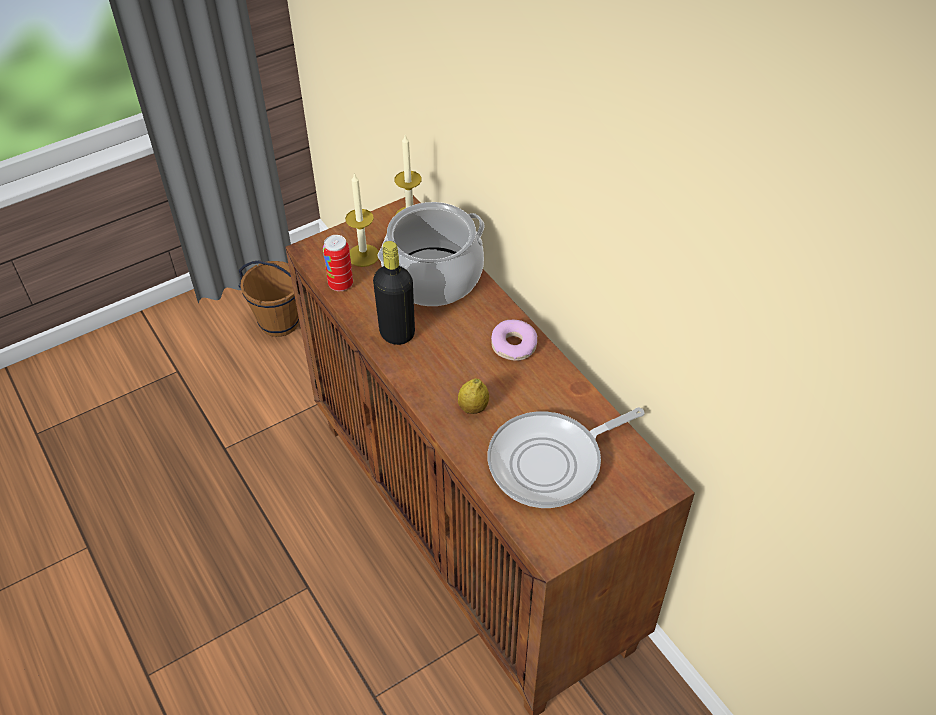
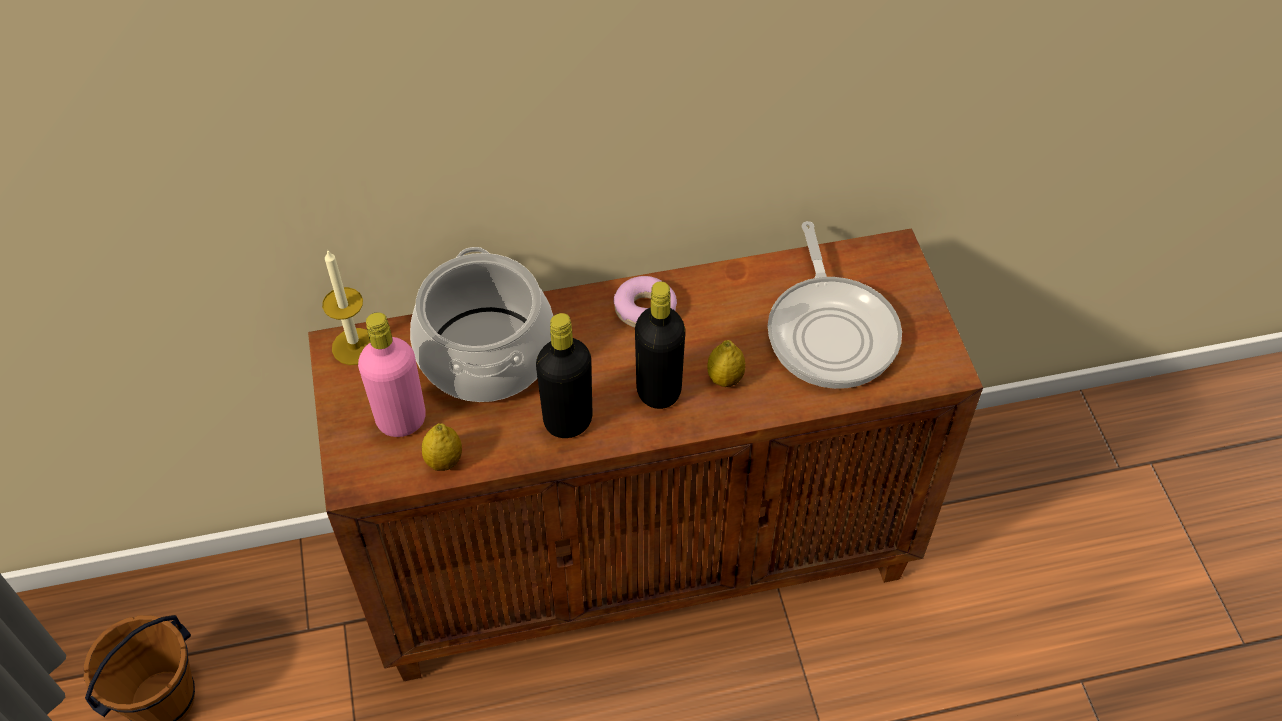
camera: 70 degrees left, 5 degrees up
can [323,235,353,291] -> lemon [422,423,462,471]
candle [345,173,379,267] -> pink bottle [358,312,426,437]
none -> black bottle [635,281,685,409]

